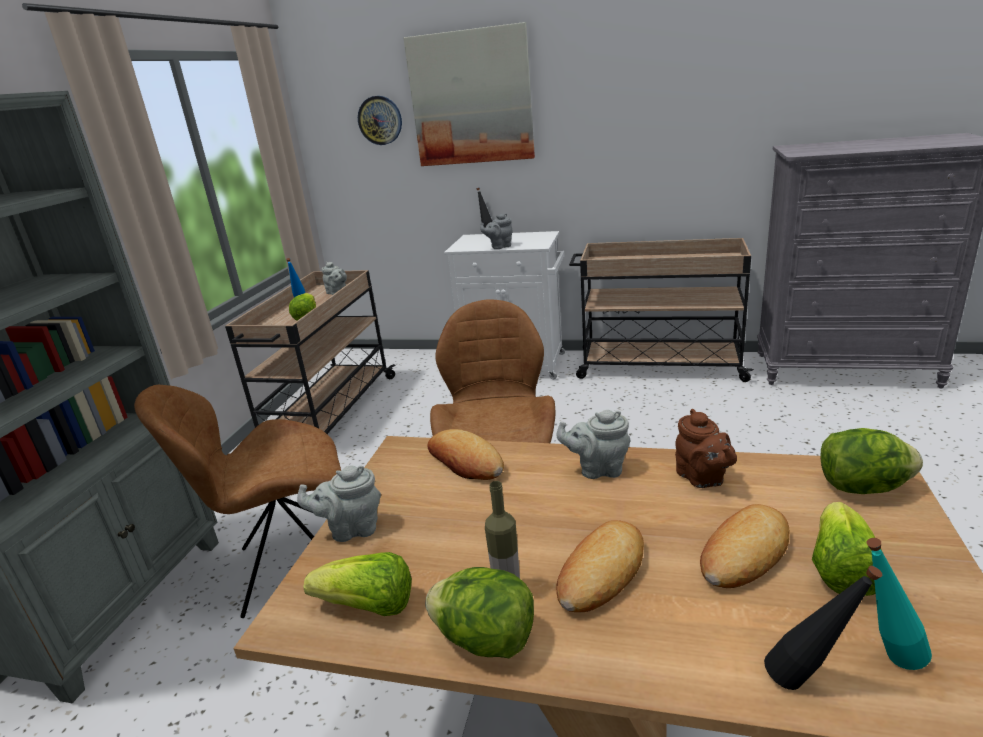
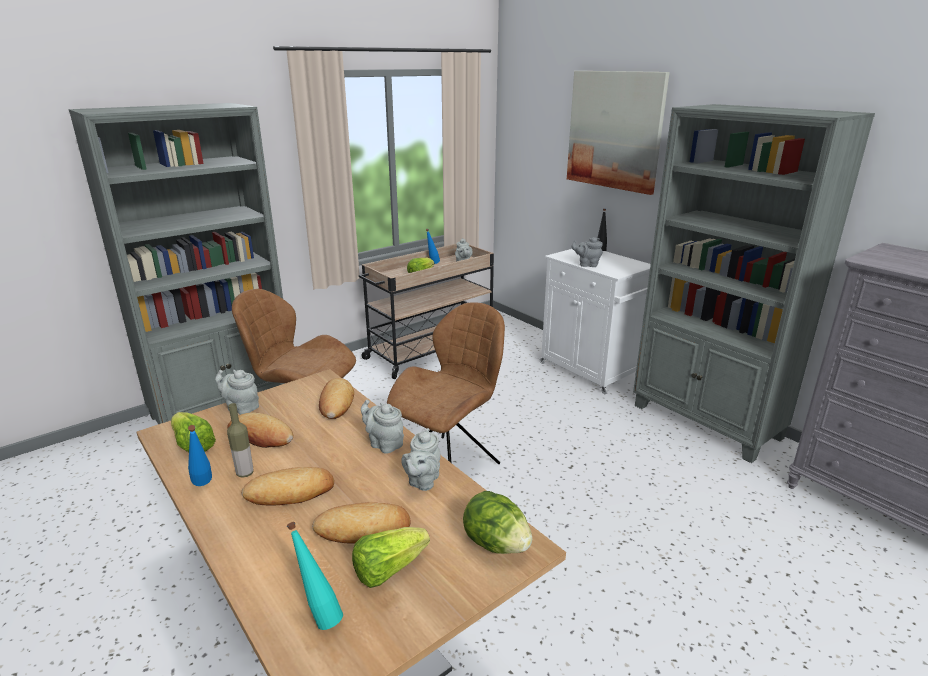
camera: 35 degrees right, 0 degrees up
wall clock [358,96,402,145] -> none
lettuce [425,567,534,658] -> blue bottle [188,425,212,486]
beige cart [569,238,754,382] -> grey bookcase [633,104,875,463]
brown teapot [675,409,737,488] -> grey teapot [401,428,441,491]
black bottle [764,566,882,690] -> none
none -> bread [227,412,293,448]

